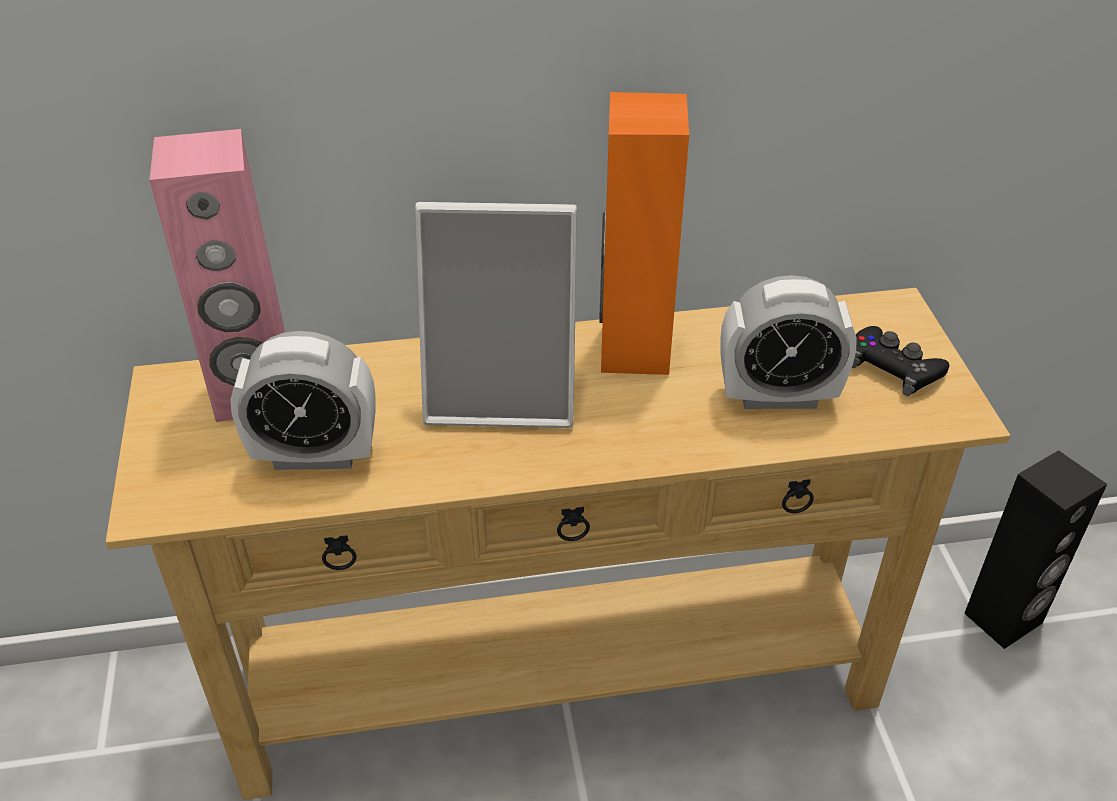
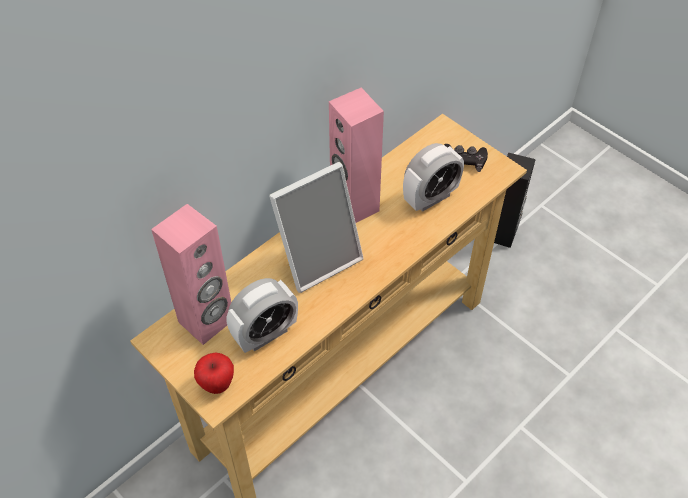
camera: 35 degrees left, 10 degrees up
orange speaker [599,92,689,375] -> pink speaker [329,88,384,223]
none -> apple [194,352,234,394]

